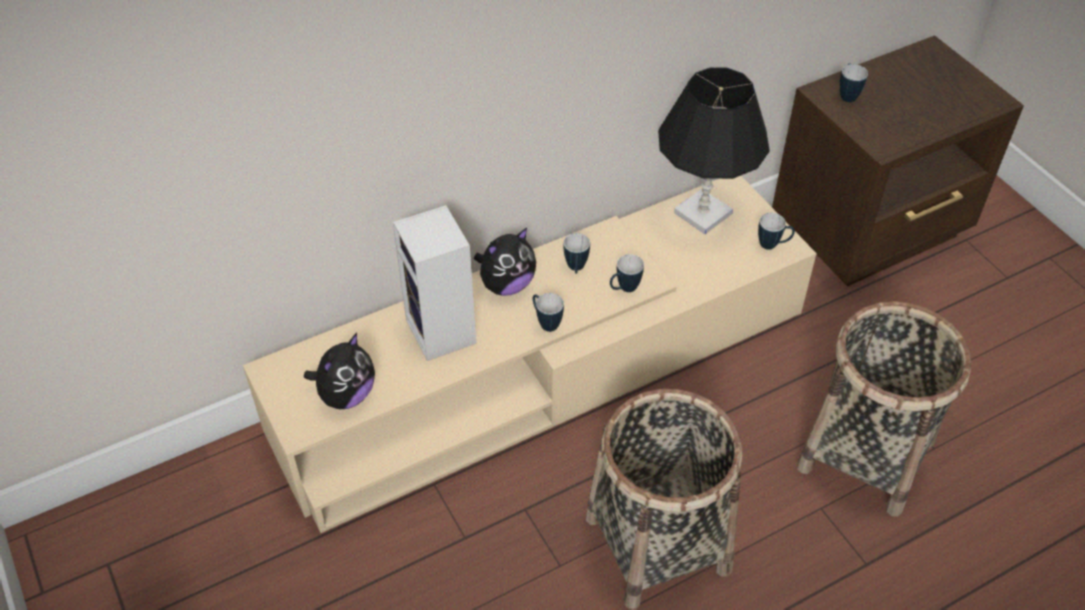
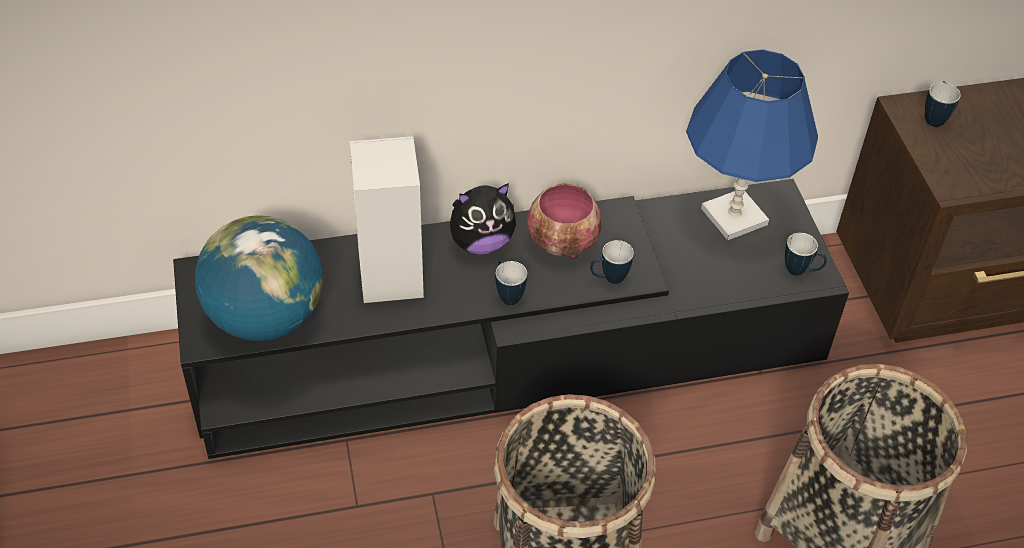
camera: 15 degrees right, 0 degrees up
beige tv stand [243,176,817,533] -> black tv stand [173,179,849,459]
plush toy [304,333,375,409] -> globe [195,215,323,341]
mug [563,233,590,274] -> bowl [527,183,602,259]
black table lamp [658,67,769,234] -> blue table lamp [686,49,818,241]

